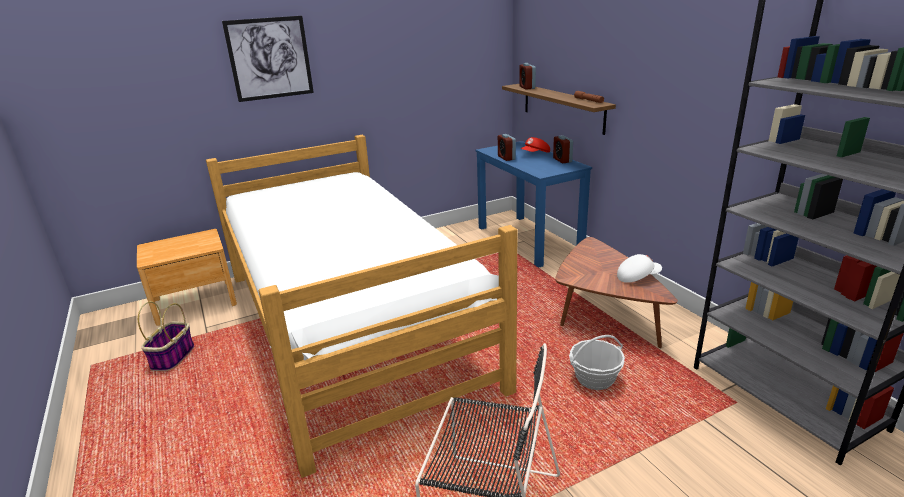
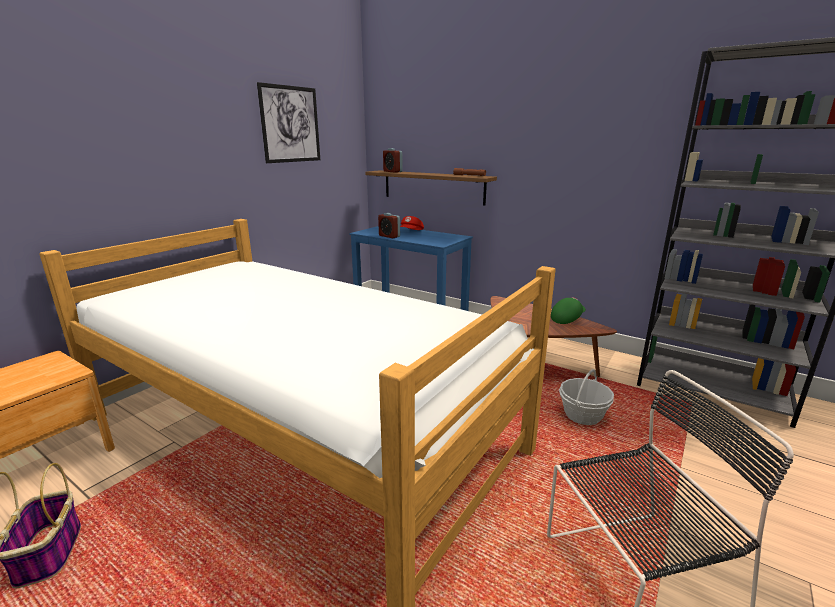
camera: 30 degrees left, 5 degrees down
picture [222,16,314,102] -> picture moved to [257,82,320,163]
alarm clock [553,135,573,163] -> none
white cap [617,254,662,283] -> green cap [551,297,586,324]

